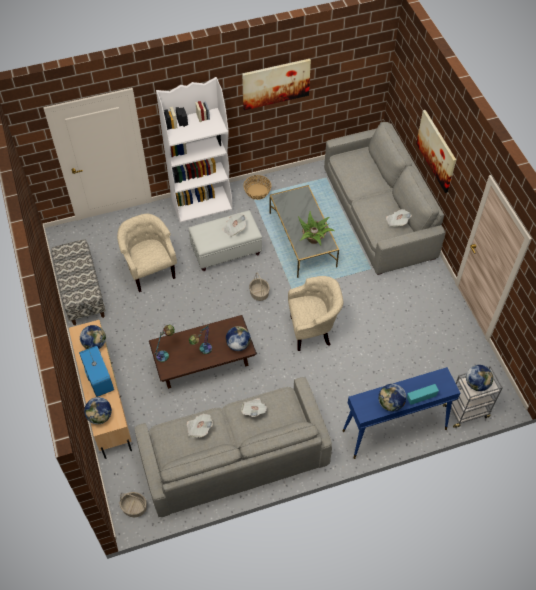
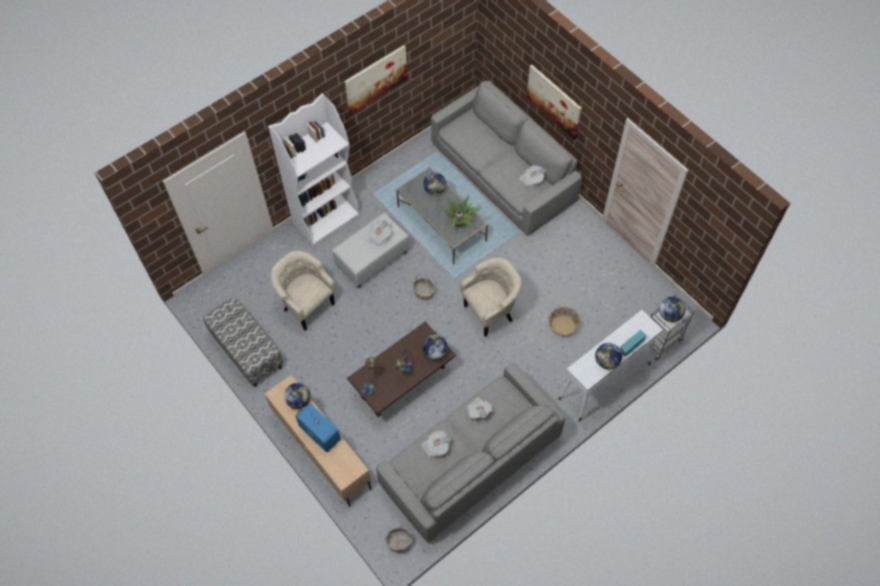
camera: 20 degrees left, 5 degrees up
globe [84,397,112,424] -> globe moved to [423,172,446,195]
basket [244,175,271,200] -> basket moved to [548,307,580,337]
blue console table [342,367,460,459] -> white console table [559,310,663,421]

